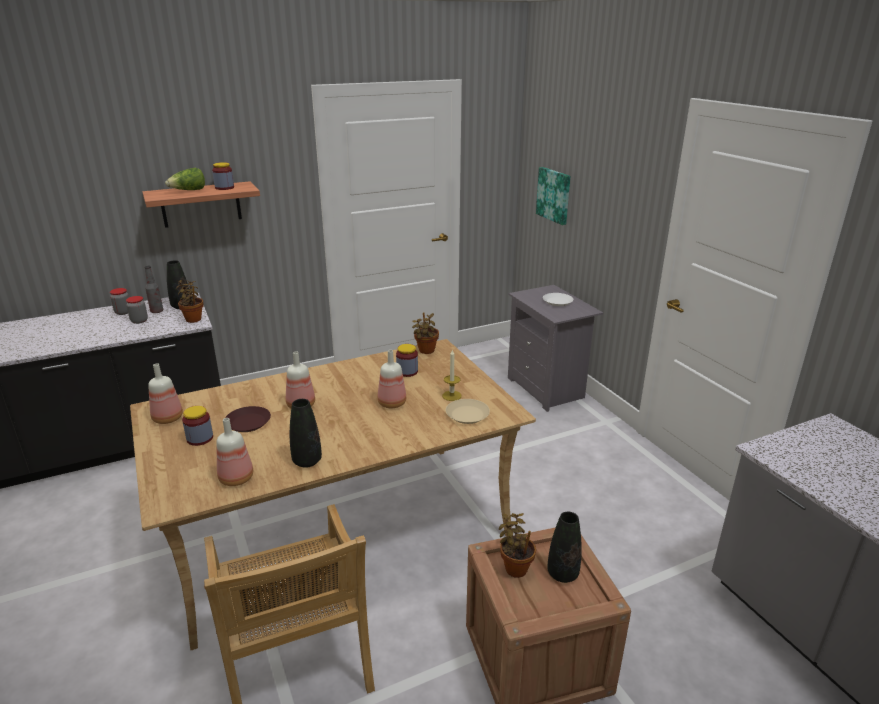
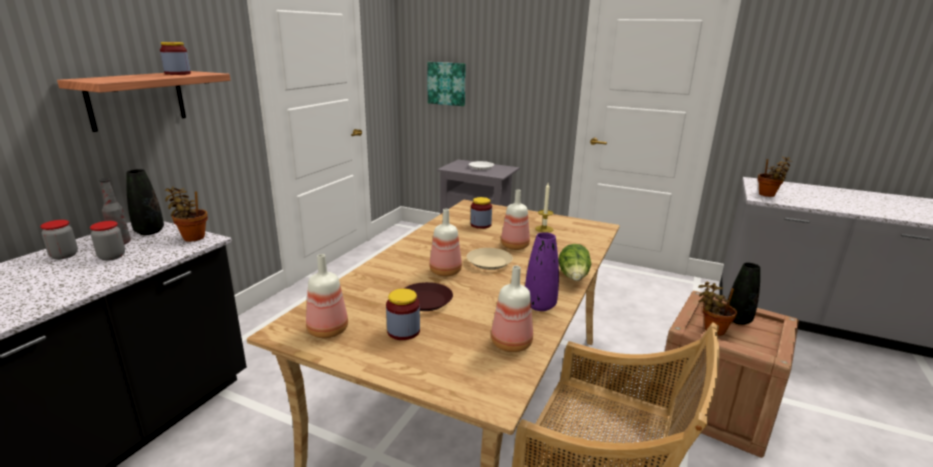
camera: 40 degrees left, 5 degrees down
lettuce [165,168,205,190] -> lettuce moved to [558,244,591,281]
black vase [290,399,322,468] -> purple vase [525,232,559,311]
potted plant [412,312,439,354] -> potted plant moved to [758,156,792,197]
beige plate [446,399,490,424] -> beige plate moved to [467,248,513,270]

